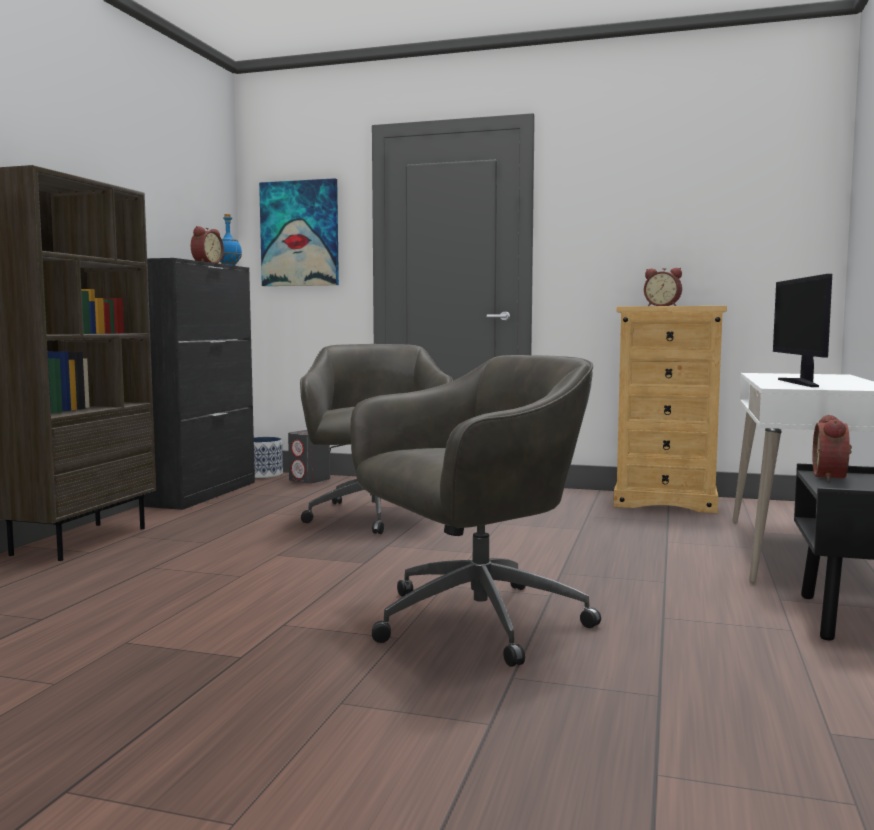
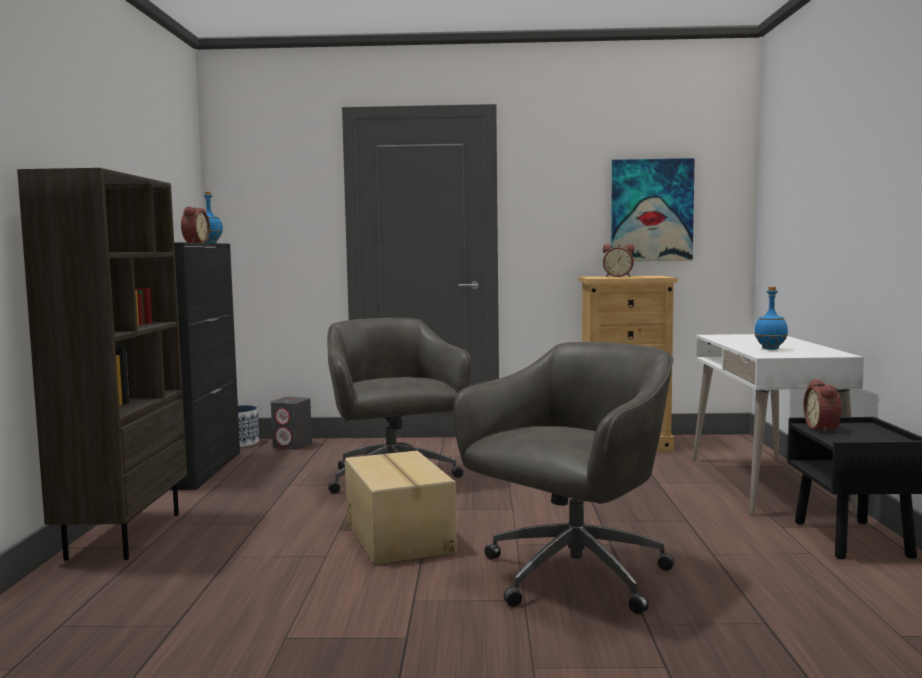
camera: 15 degrees left, 0 degrees up
picture [259,178,339,286] -> picture moved to [611,158,695,261]
monitor [773,274,832,387] -> blue bottle [754,287,788,350]
none -> cardboard box [345,451,457,565]

